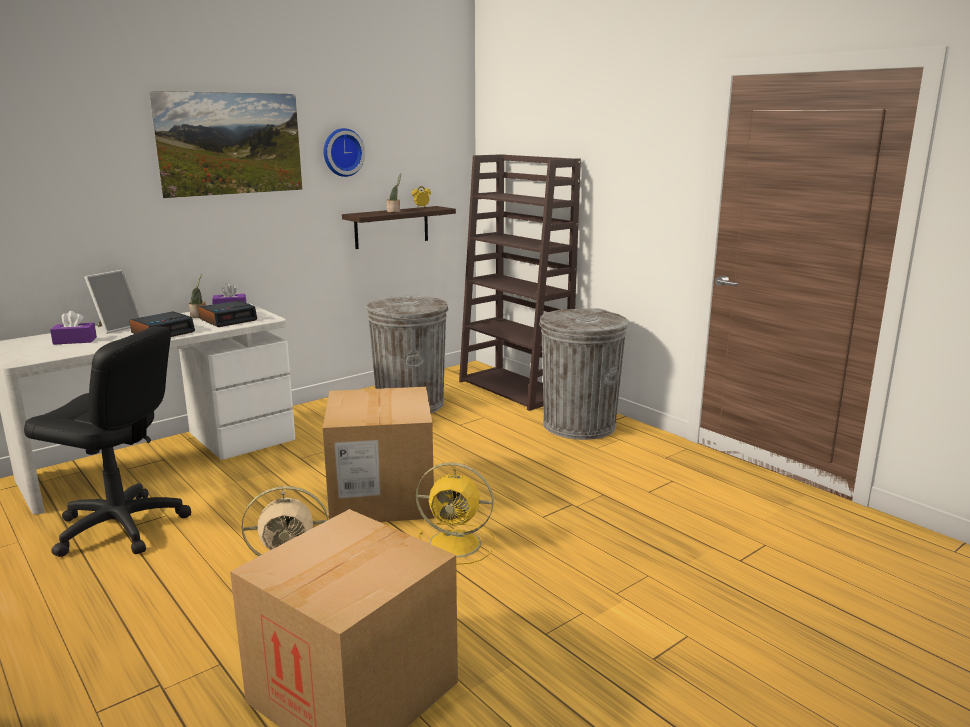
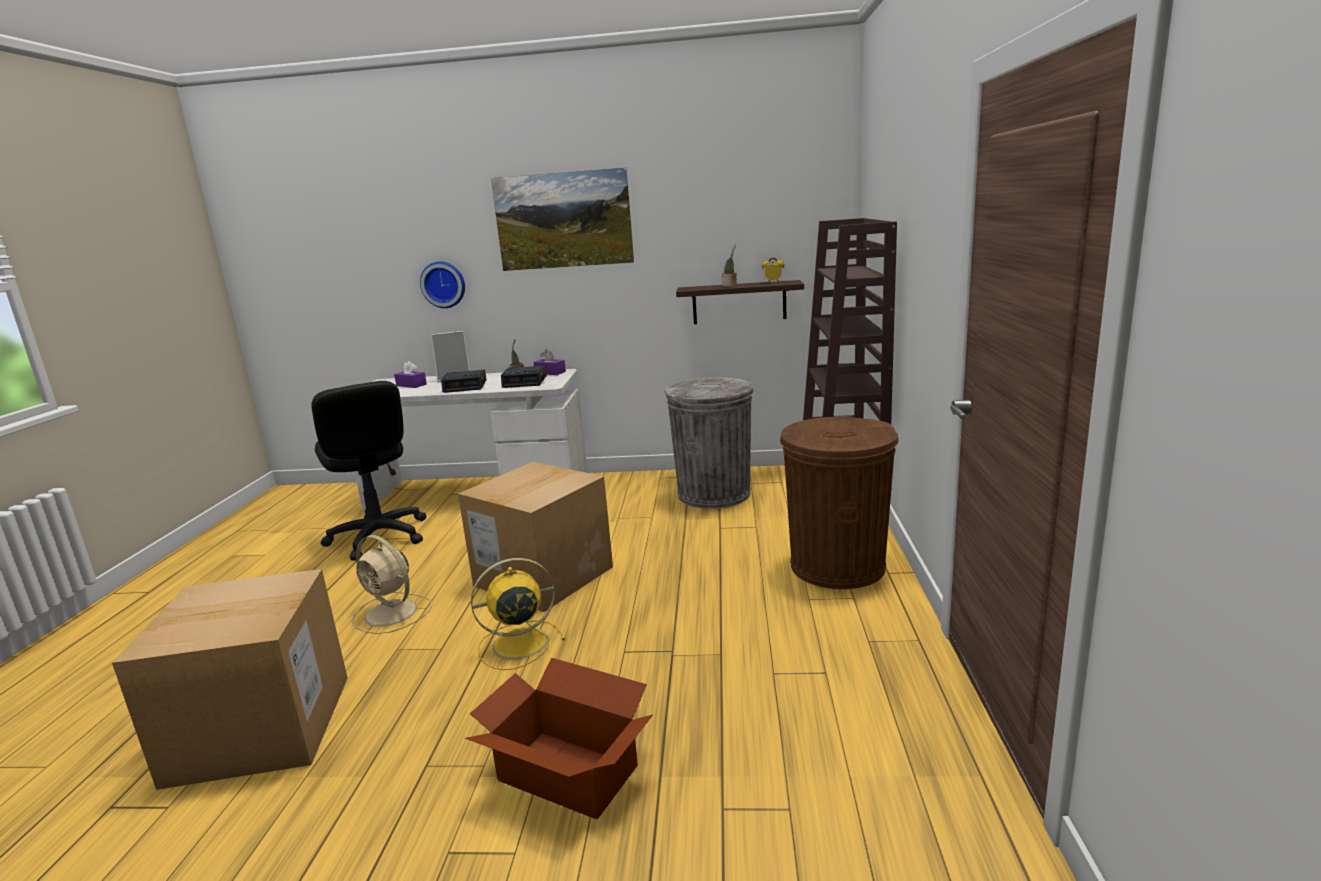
camera: 45 degrees right, 0 degrees up
wall clock [324,128,365,177] -> wall clock moved to [420,261,465,308]
yellow fan [416,463,495,564] -> yellow fan turned 105 degrees clockwise [471,558,565,670]
grey trash can [539,308,629,440] -> brown trash can [780,416,899,589]
none -> cardboard box [465,658,653,820]

